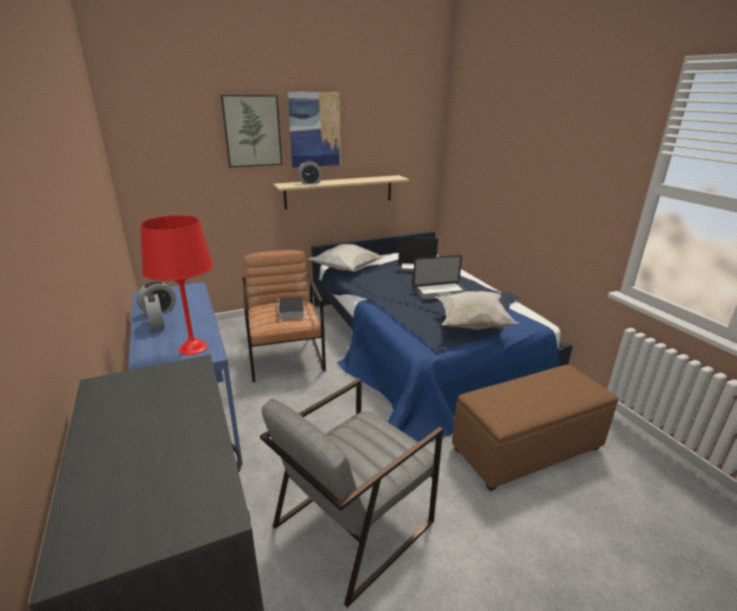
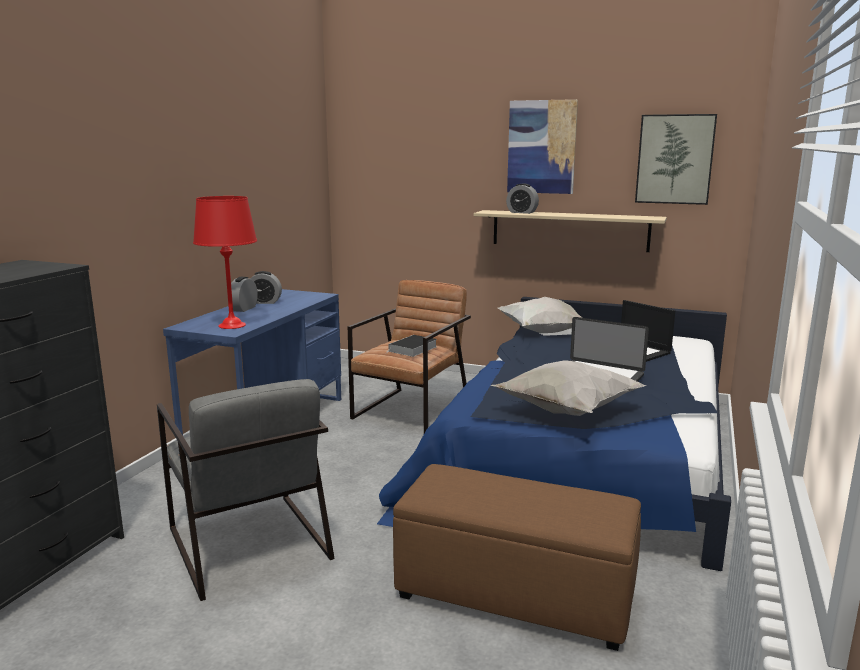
camera: 45 degrees right, 10 degrees down
picture [221,95,282,167] -> picture moved to [635,114,717,205]
grey armchair [260,379,443,608] -> grey armchair turned 120 degrees counterclockwise [157,379,335,601]

